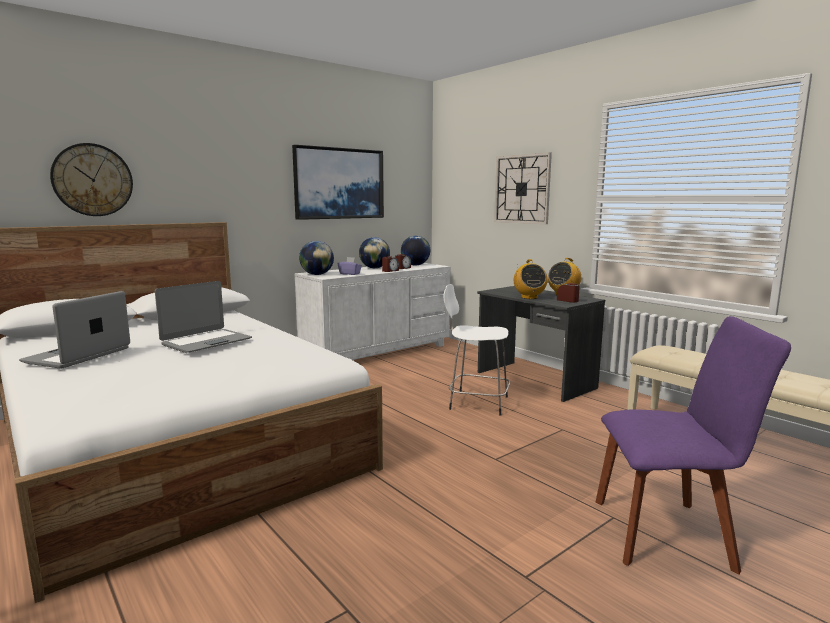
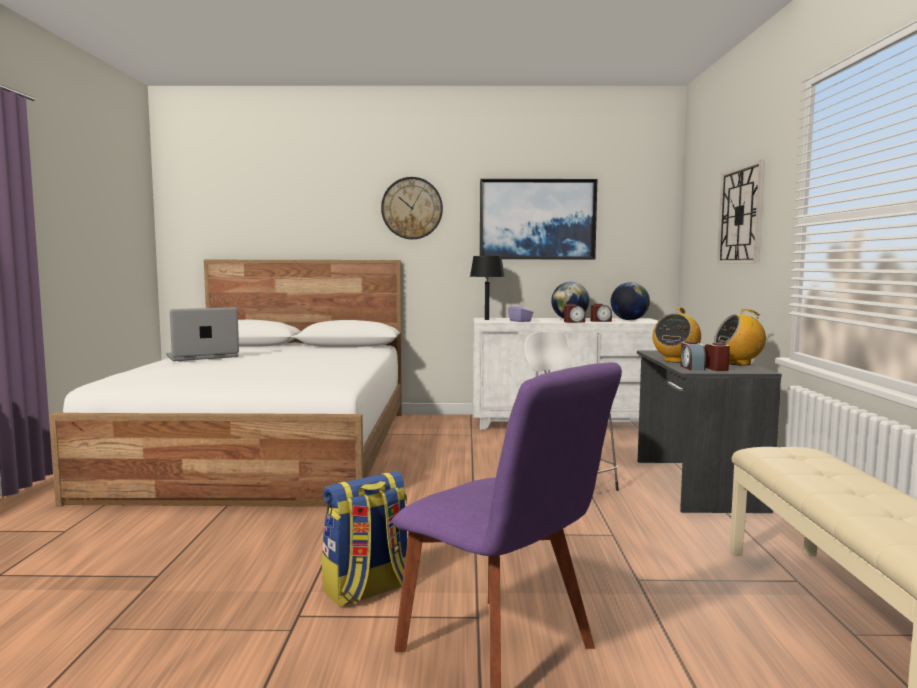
camera: 40 degrees right, 5 degrees down
wall clock [50,143,133,216] -> wall clock moved to [381,177,443,239]
laptop [155,281,252,353] -> none
globe [299,241,334,275] -> black table lamp [470,256,505,320]
none -> backpack [322,471,408,607]
none -> alarm clock [680,341,706,370]

